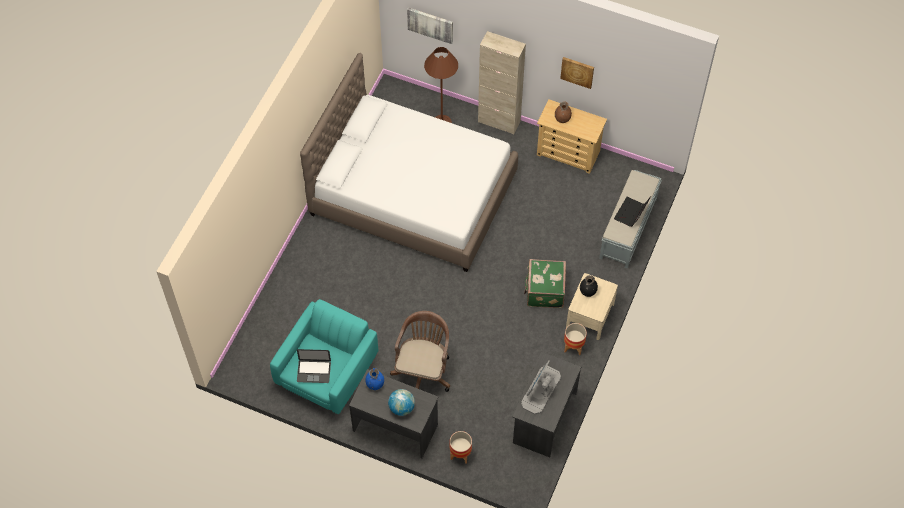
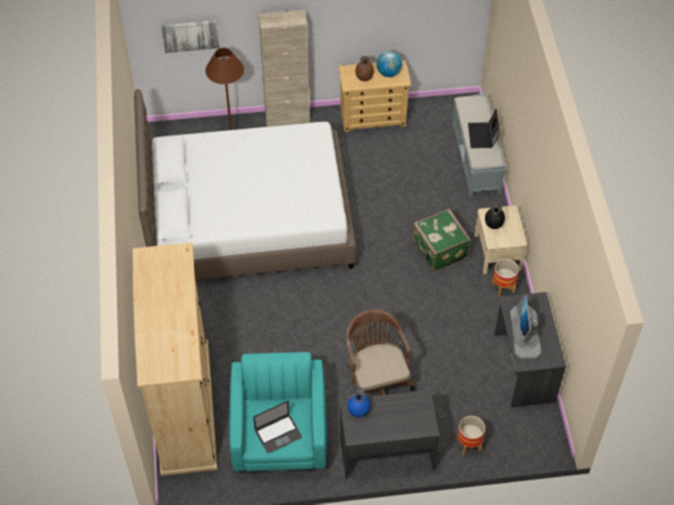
camera: 30 degrees left, 5 degrees down
globe [388,389,415,416] -> globe moved to [376,51,402,77]
picture [560,57,594,89] -> none
none -> beige wardrobe [133,243,218,476]

